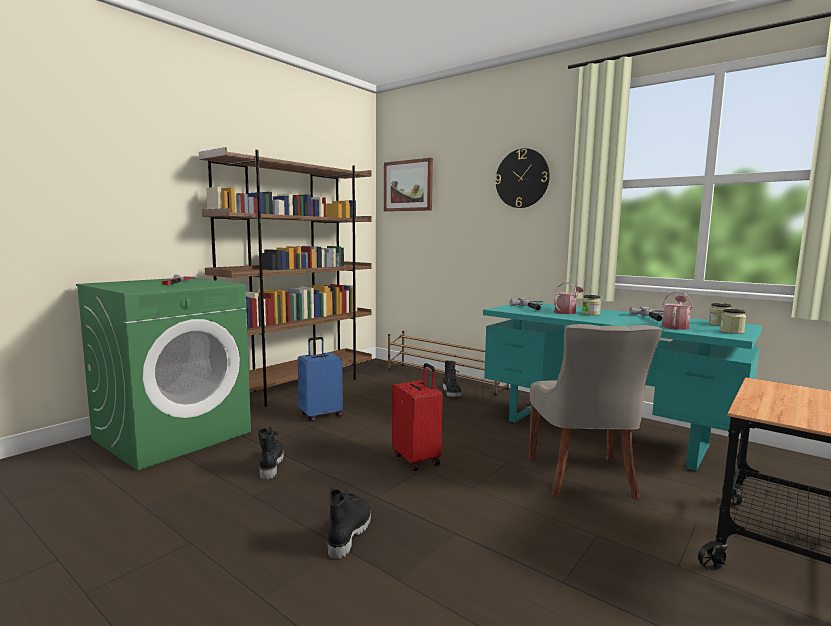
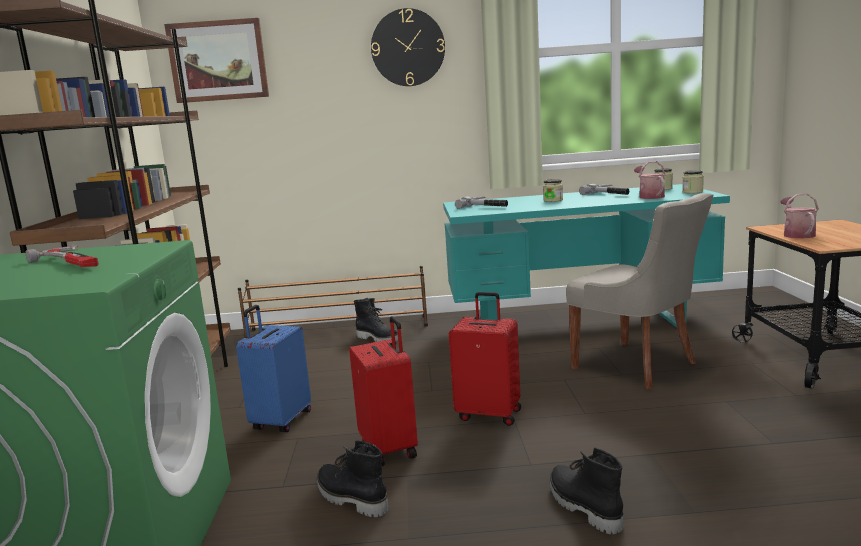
camera: 40 degrees left, 5 degrees up
watering can [554,282,583,314] -> watering can moved to [781,193,819,239]
none -> red suitcase [349,316,418,466]

